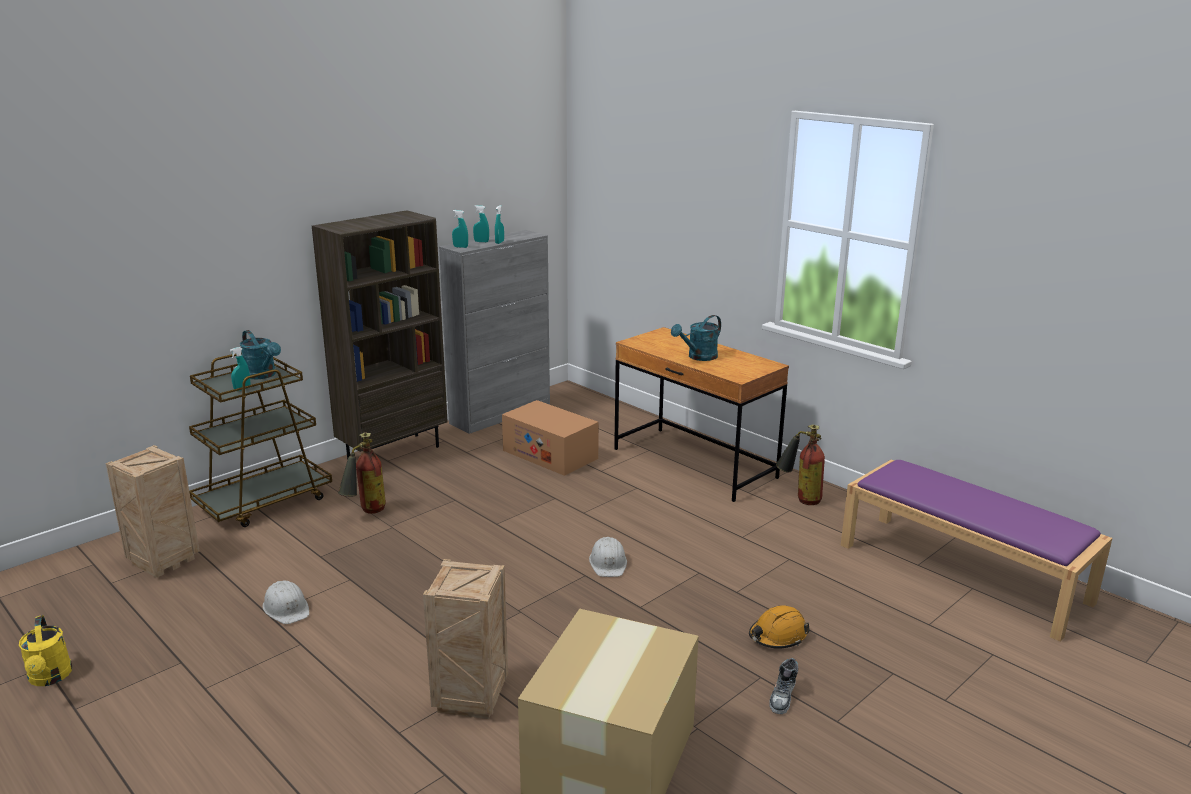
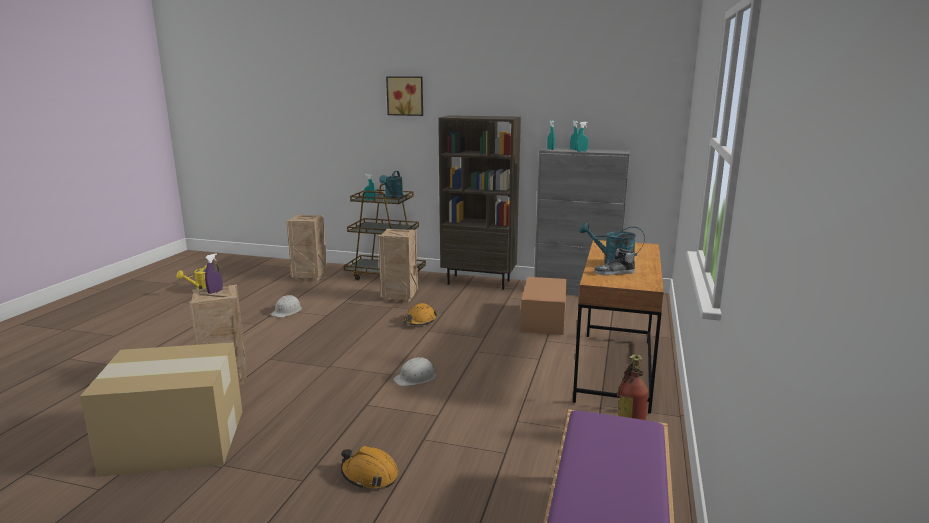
camera: 60 degrees right, 5 degrees down
fire extinguisher [338,432,386,514] -> crate [378,228,418,303]
shoe [770,658,798,714] -> shoe moved to [594,248,637,275]
none -> purple spray bottle [205,253,223,294]
none -> picture [386,77,423,116]
none -> orange hard hat [403,303,437,325]

